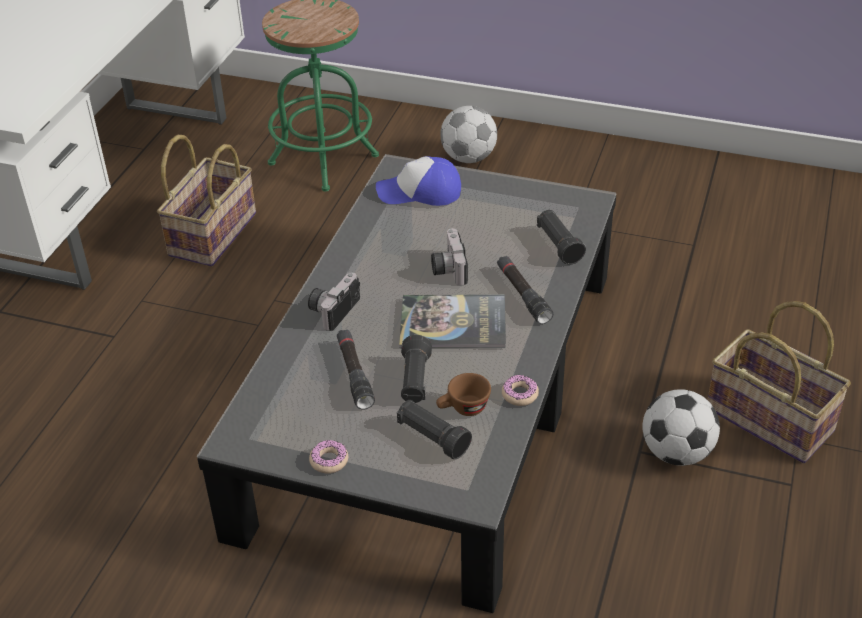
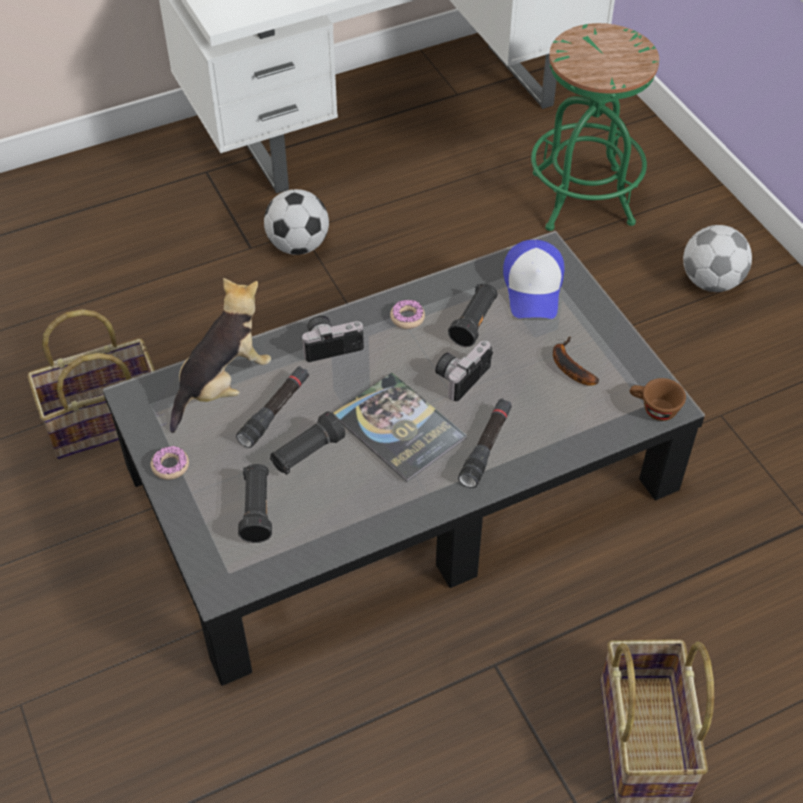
camera: 45 degrees right, 10 degrees up
basket [157,135,256,267] -> basket moved to [27,309,155,459]
cap [376,156,461,206] -> cap turned 135 degrees counterclockwise [503,240,565,319]
brown cup [436,373,491,416] -> brown cup moved to [630,378,686,421]
donut [502,375,539,406] -> donut moved to [390,300,425,329]
black flashlight [537,210,586,264] -> black flashlight moved to [448,283,498,347]
football [642,389,720,466] -> football moved to [264,189,329,255]
none -> plush toy [170,278,271,433]
none -> banana [553,337,599,386]

